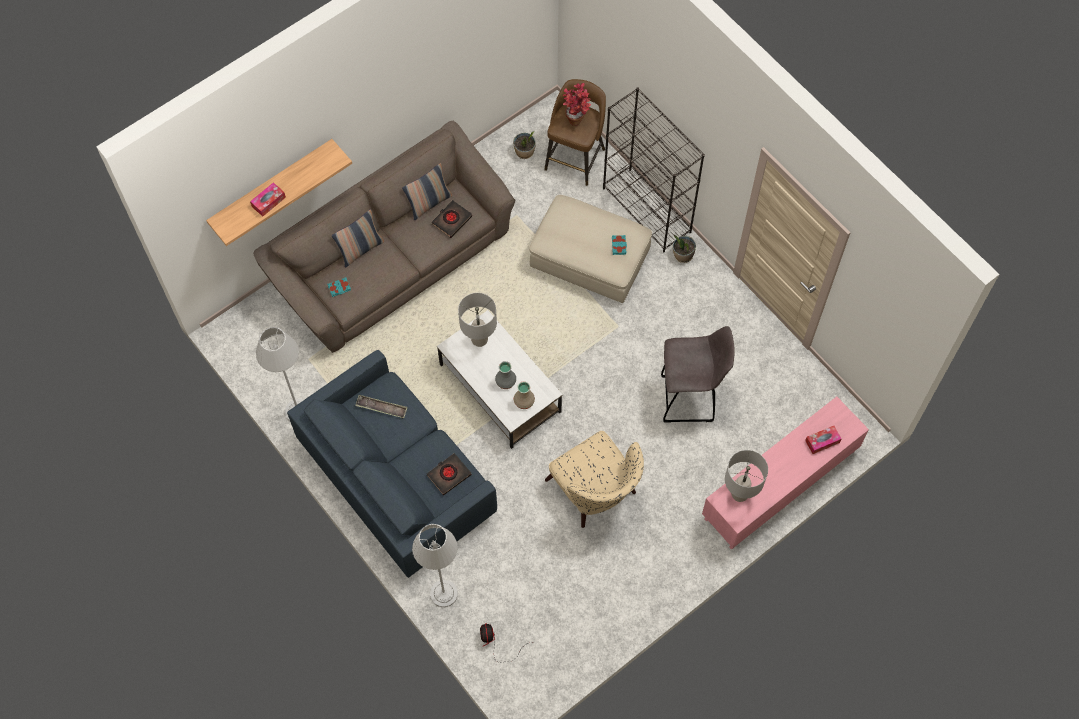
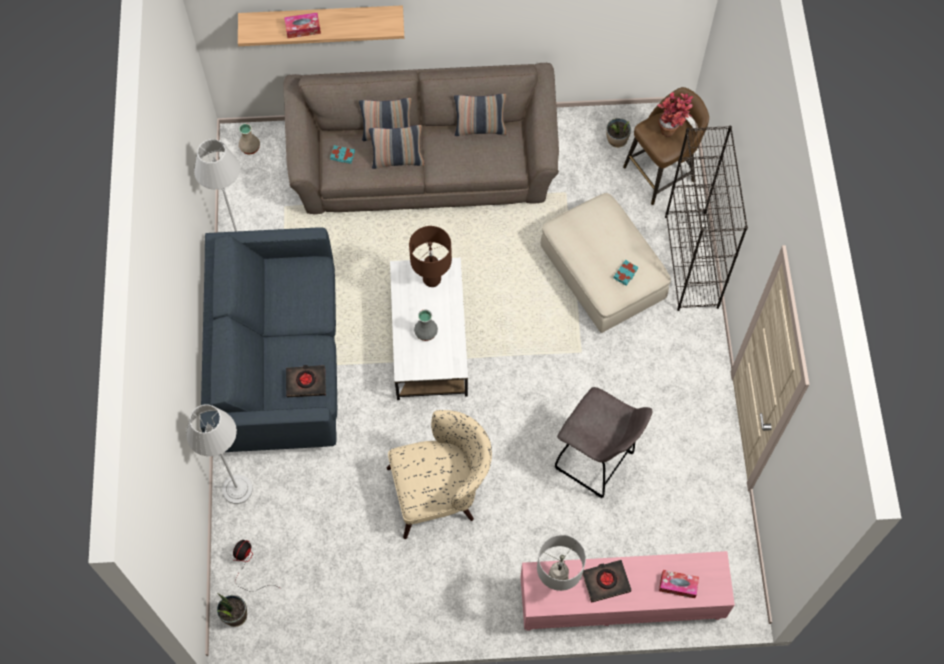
camera: 35 degrees right, 0 degrees up
tray [355,395,408,418] -> none
black book [432,200,472,238] -> black book moved to [583,560,631,602]
grey table lamp [458,293,497,347] -> brown table lamp [409,226,452,287]
beige vase [513,381,535,409] -> beige vase moved to [239,123,260,154]
beige armchair [545,431,644,528] -> beige armchair turned 105 degrees counterclockwise [387,410,492,539]
potted plant [673,235,696,263] -> potted plant moved to [217,593,247,627]
none -> pillow [369,125,425,169]

